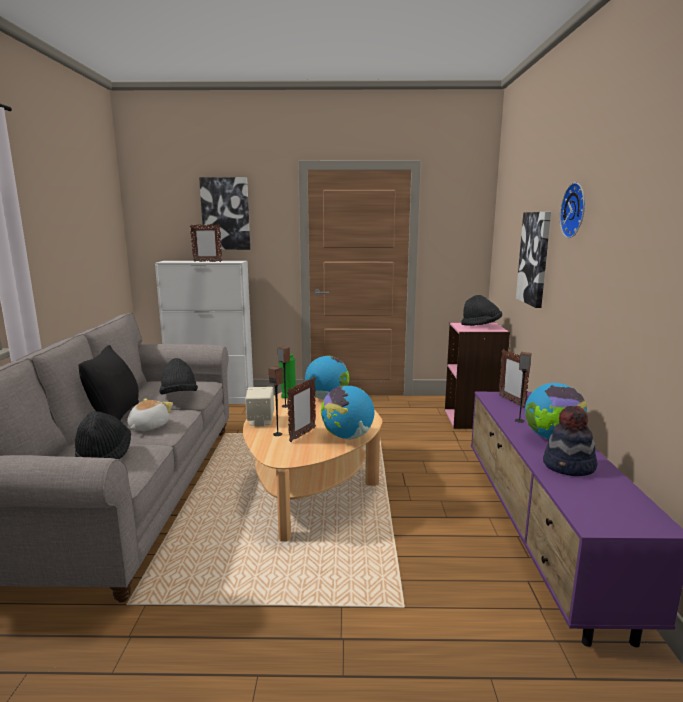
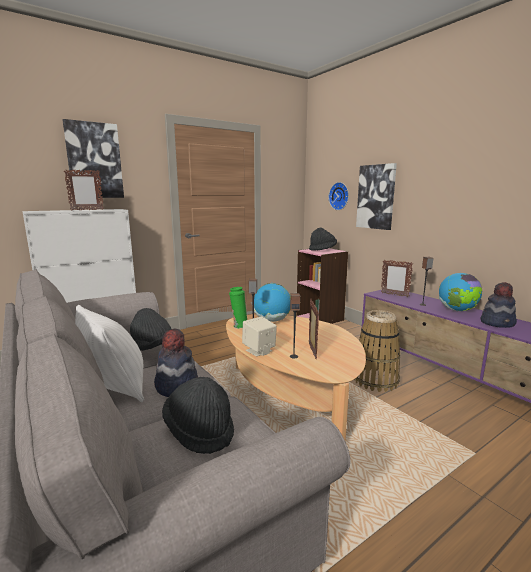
camera: 35 degrees left, 0 degrees up
black pillow [78,345,139,420] -> white pillow [75,305,144,402]
plush toy [127,398,173,431] -> hat [154,328,198,397]
globe [321,385,374,440] -> none
wall clock [560,182,585,238] -> wall clock moved to [329,182,349,210]
none -> basket [354,310,400,392]

